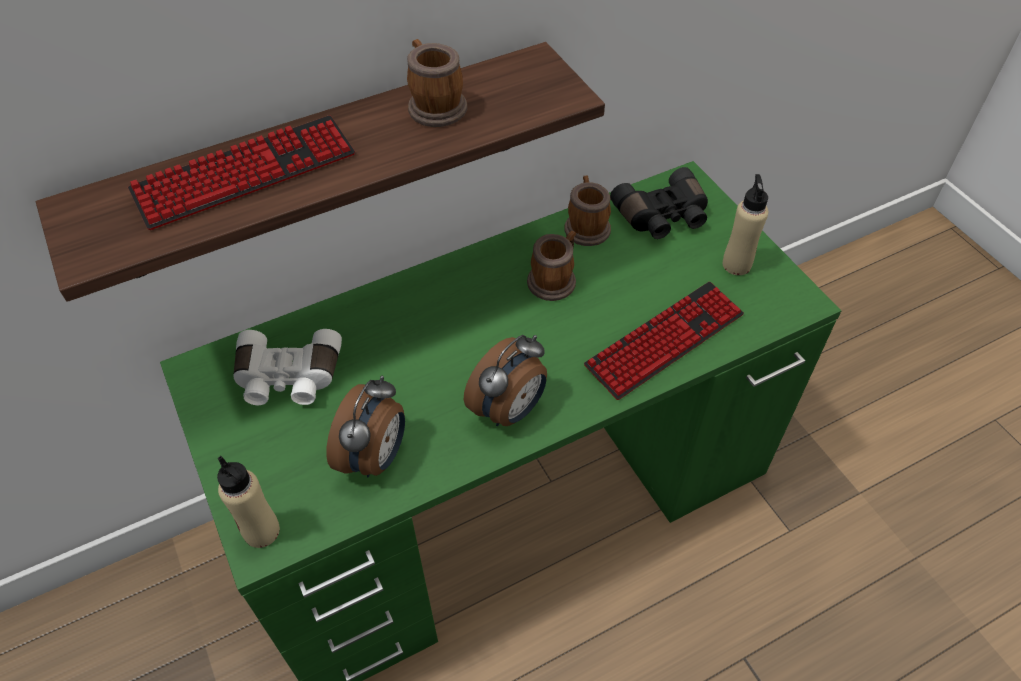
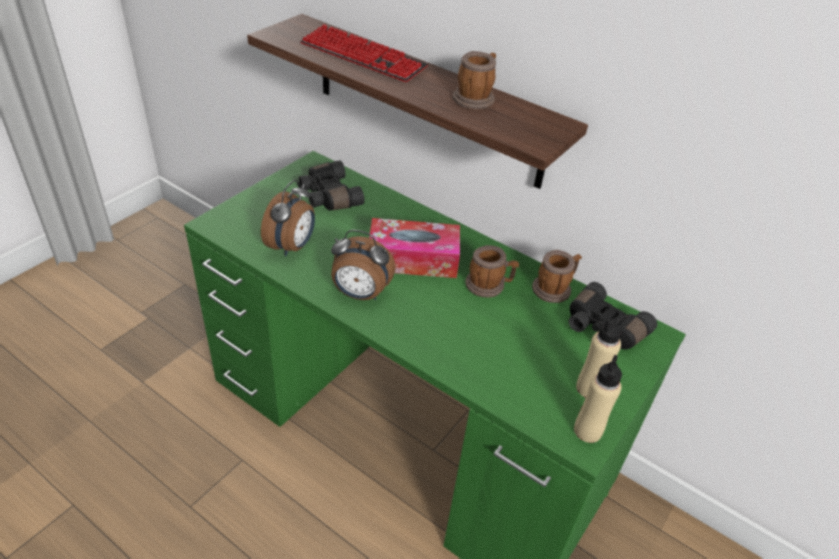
camera: 60 degrees right, 10 degrees down
beige bottle [217,456,280,548] -> beige bottle moved to [574,355,622,443]
white binoculars [233,329,342,405] -> black binoculars [298,160,364,210]
alarm clock [326,376,405,477] -> alarm clock turned 60 degrees counterclockwise [261,180,315,256]
keyboard [584,282,744,400] -> none
none -> tissue box [369,218,460,278]

